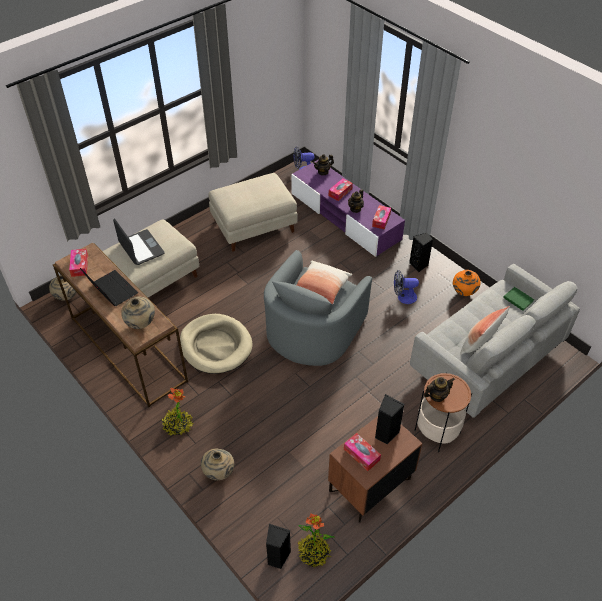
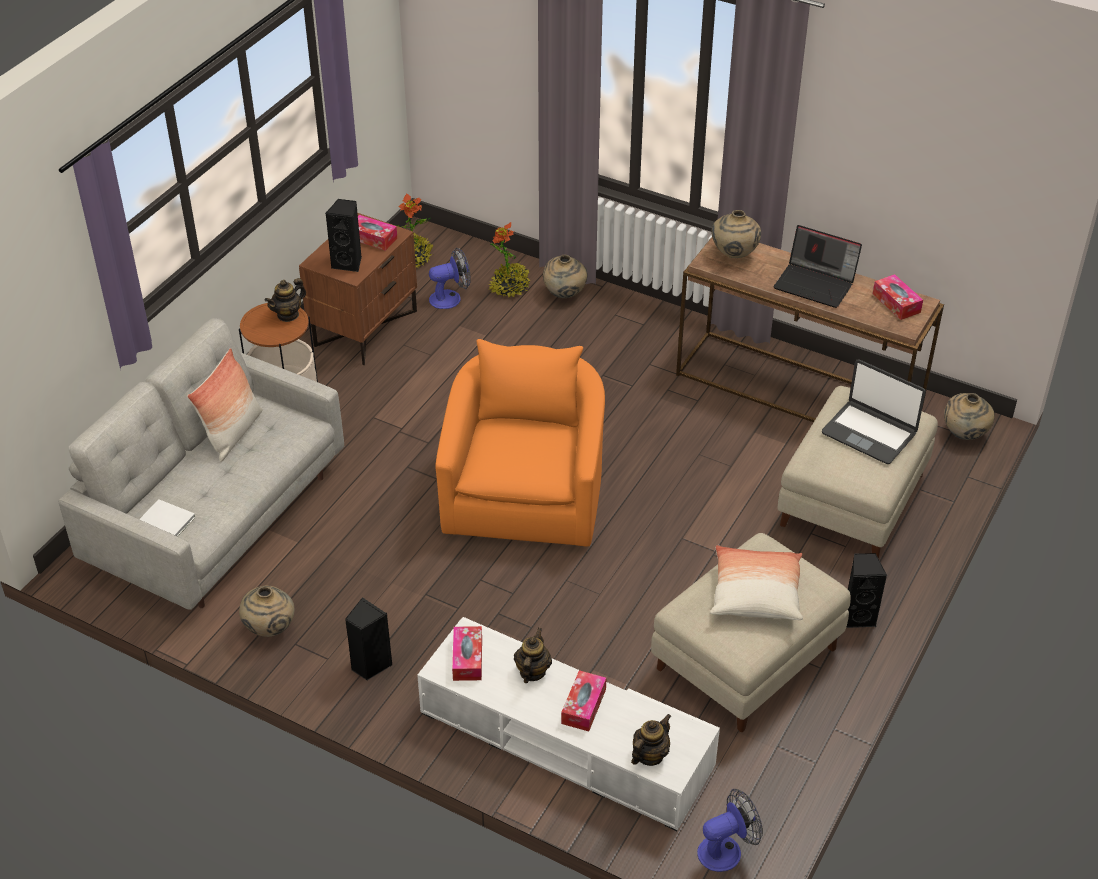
camera: 160 degrees right, 5 degrees down
potted plant [162,388,193,435] -> potted plant moved to [489,222,531,297]
beige dog bed [180,314,253,374] -> none
grey armchair [264,250,372,366] -> orange armchair [435,339,605,547]
black speaker [266,524,291,569] -> black speaker moved to [846,553,887,628]
purple tv stand [291,160,405,257] -> white tv stand [417,617,720,831]
pillow [297,261,352,304] -> pillow moved to [710,545,803,620]
fan [394,270,419,304] -> fan moved to [429,248,471,309]
orange vase [453,270,481,296] -> beige vase [239,586,295,637]
green book [503,287,534,311] -> white book [139,499,195,537]

